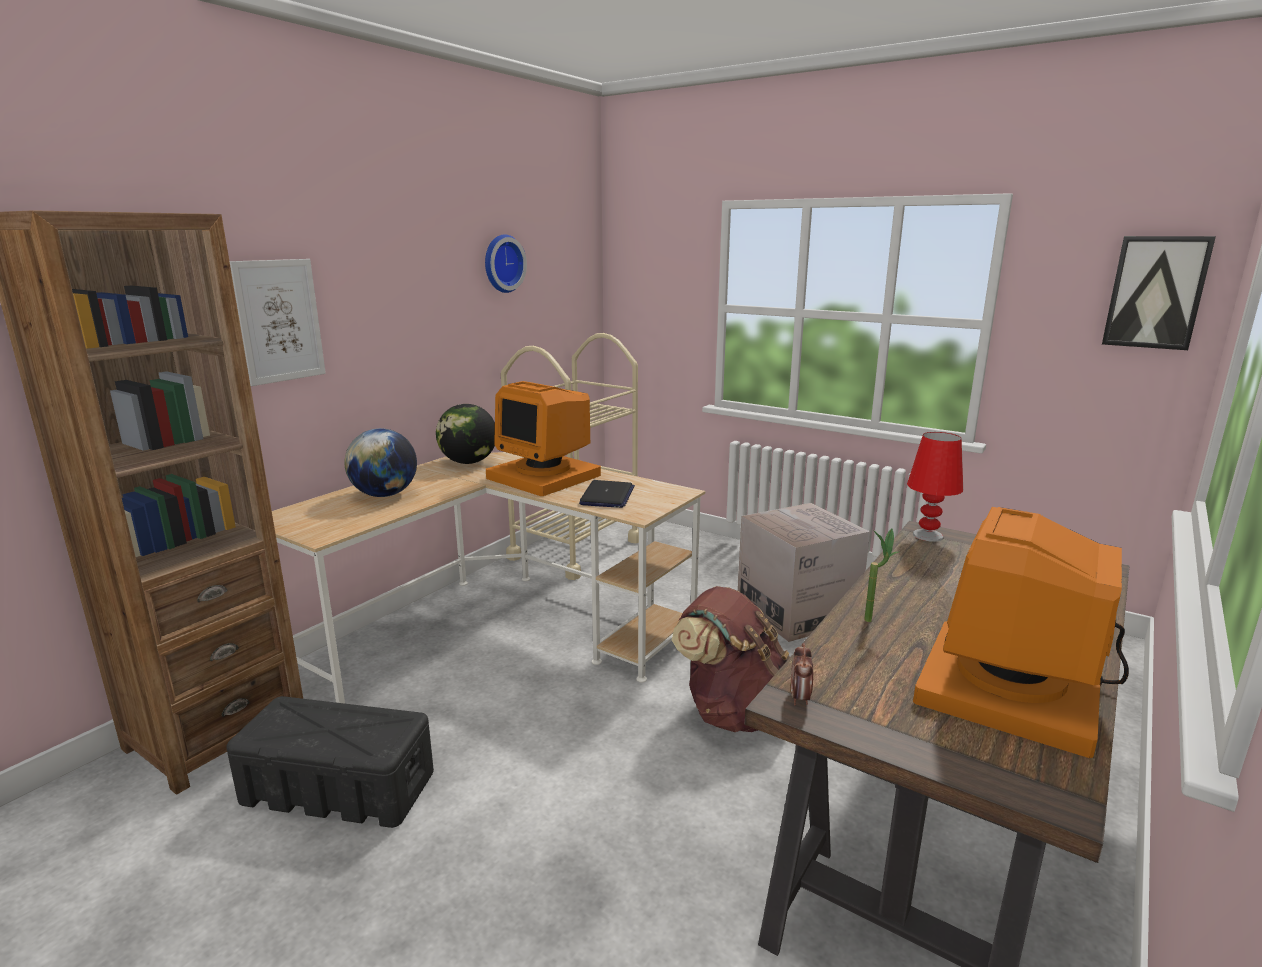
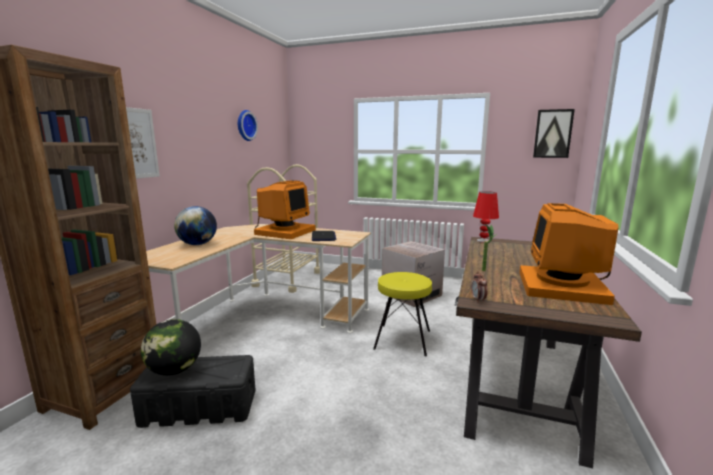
camera: 15 degrees left, 5 degrees down
globe [436,404,495,464] -> globe moved to [141,319,201,376]
monitor [486,381,601,496] -> monitor turned 90 degrees counterclockwise [254,180,316,239]
brown backpack [672,586,790,732] -> yellow stool [373,272,432,356]

